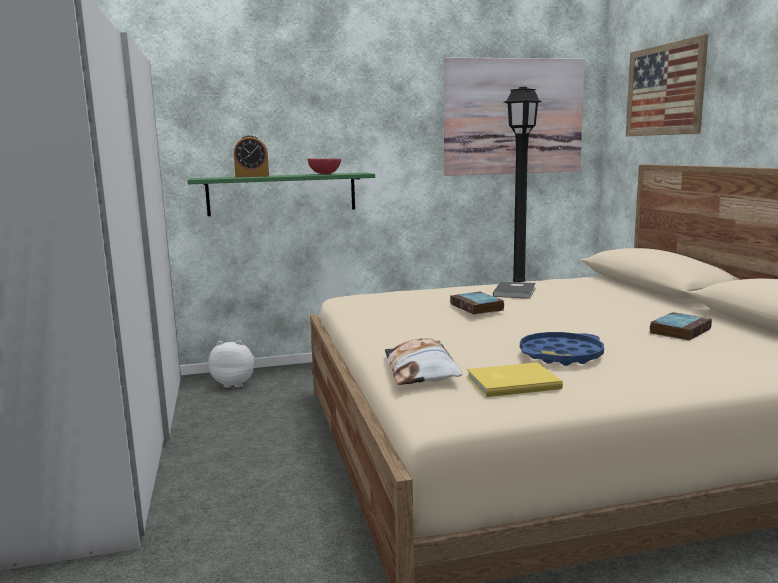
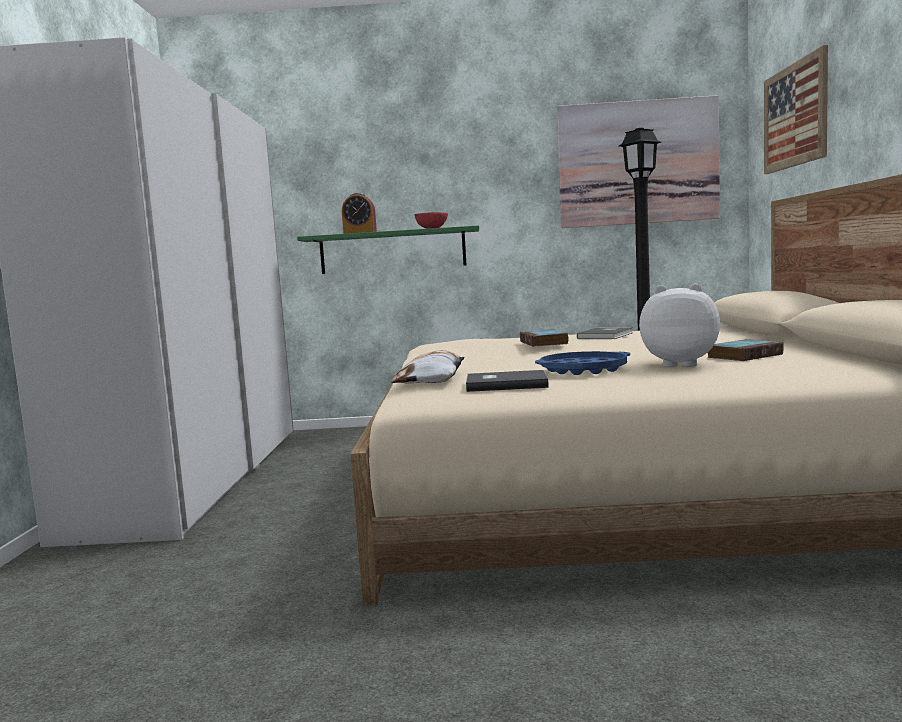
camera: 15 degrees right, 5 degrees down
plush toy [208,340,255,388] -> plush toy moved to [639,284,720,367]
yellow book [467,362,563,397] -> grey book [466,370,549,392]

